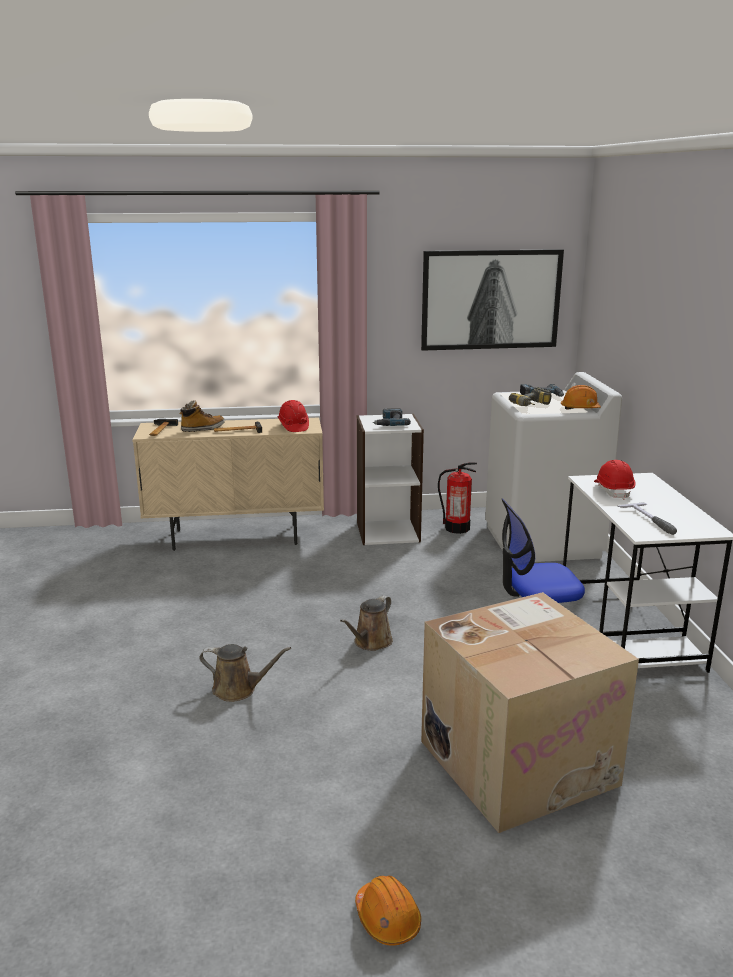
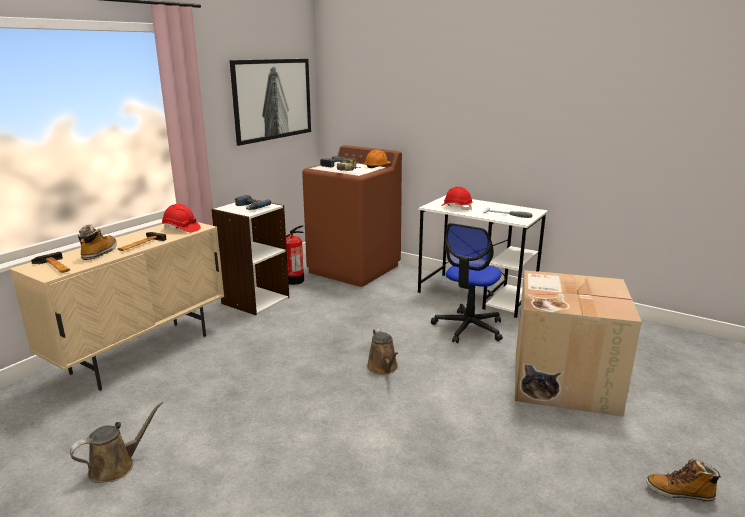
camera: 50 degrees left, 0 degrees up
brown watering can [199,644,291,702] -> brown watering can moved to [70,401,163,483]
orange hard hat [355,876,421,946] -> boot [646,459,722,502]
white washing machine [485,372,622,562] -> brown washing machine [302,145,402,287]

